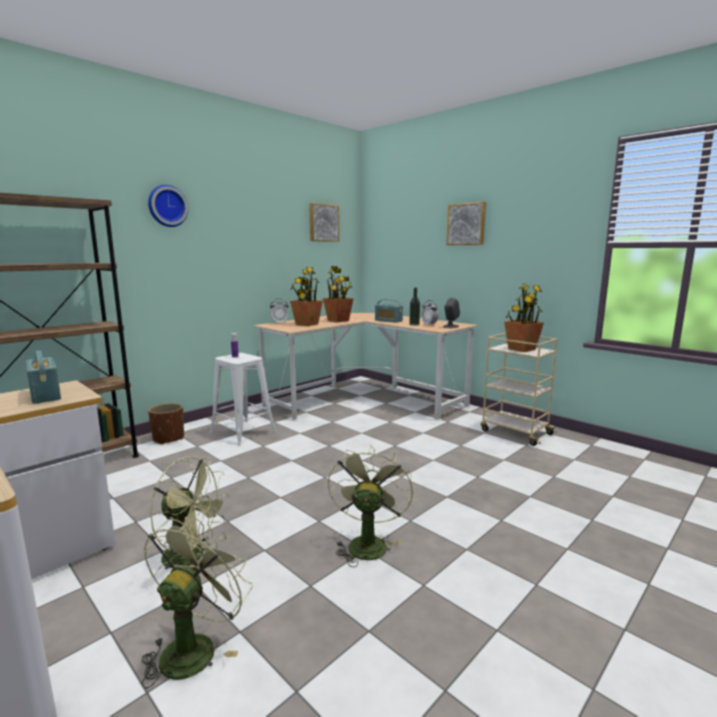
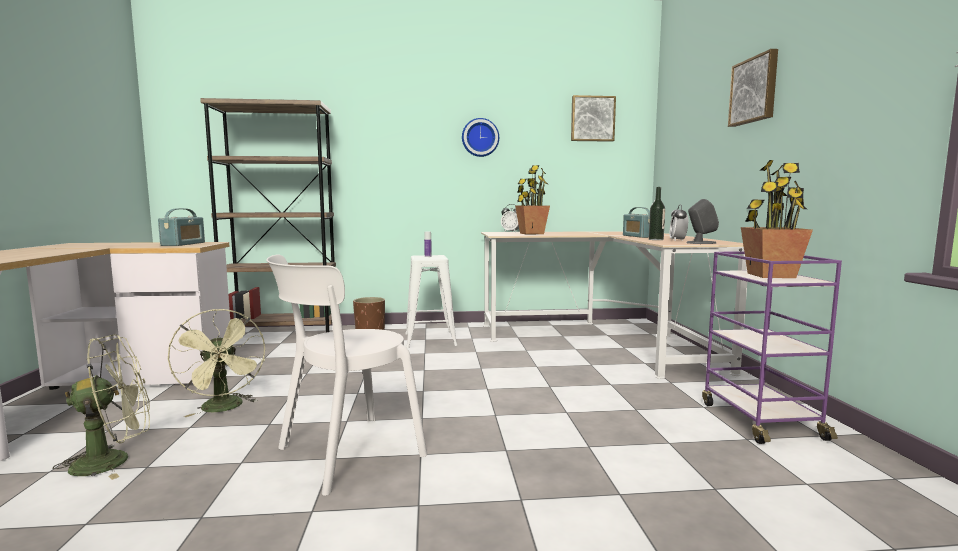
camera: 40 degrees right, 5 degrees down
wall clock [148,185,188,227] -> wall clock moved to [462,118,499,157]
potted plant [323,266,354,322] -> none
green fan [328,445,413,567] -> white chair [266,254,427,496]
beige cart [481,332,557,446] -> purple cart [702,251,842,444]

